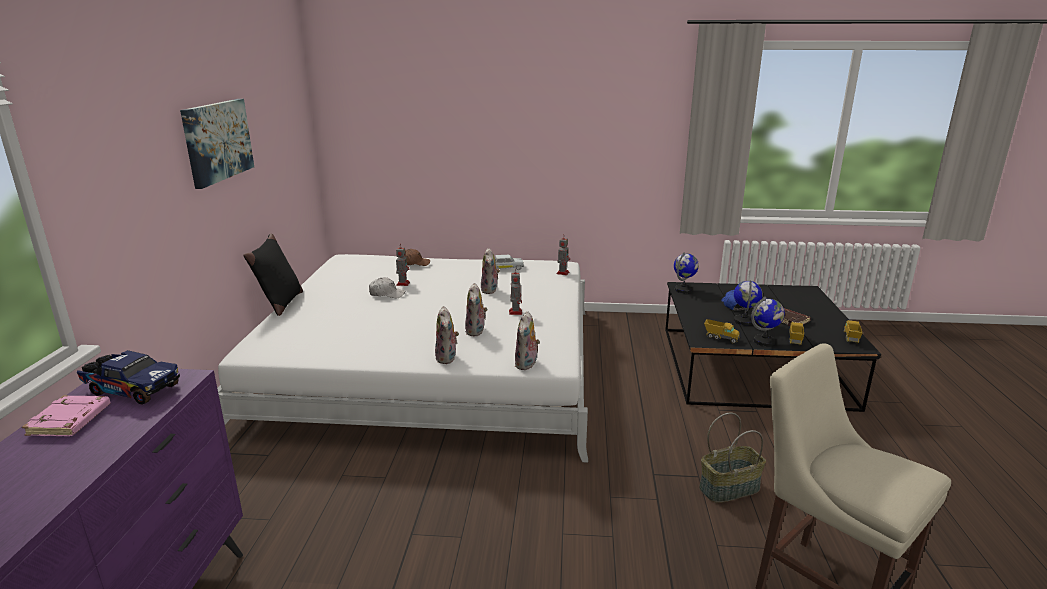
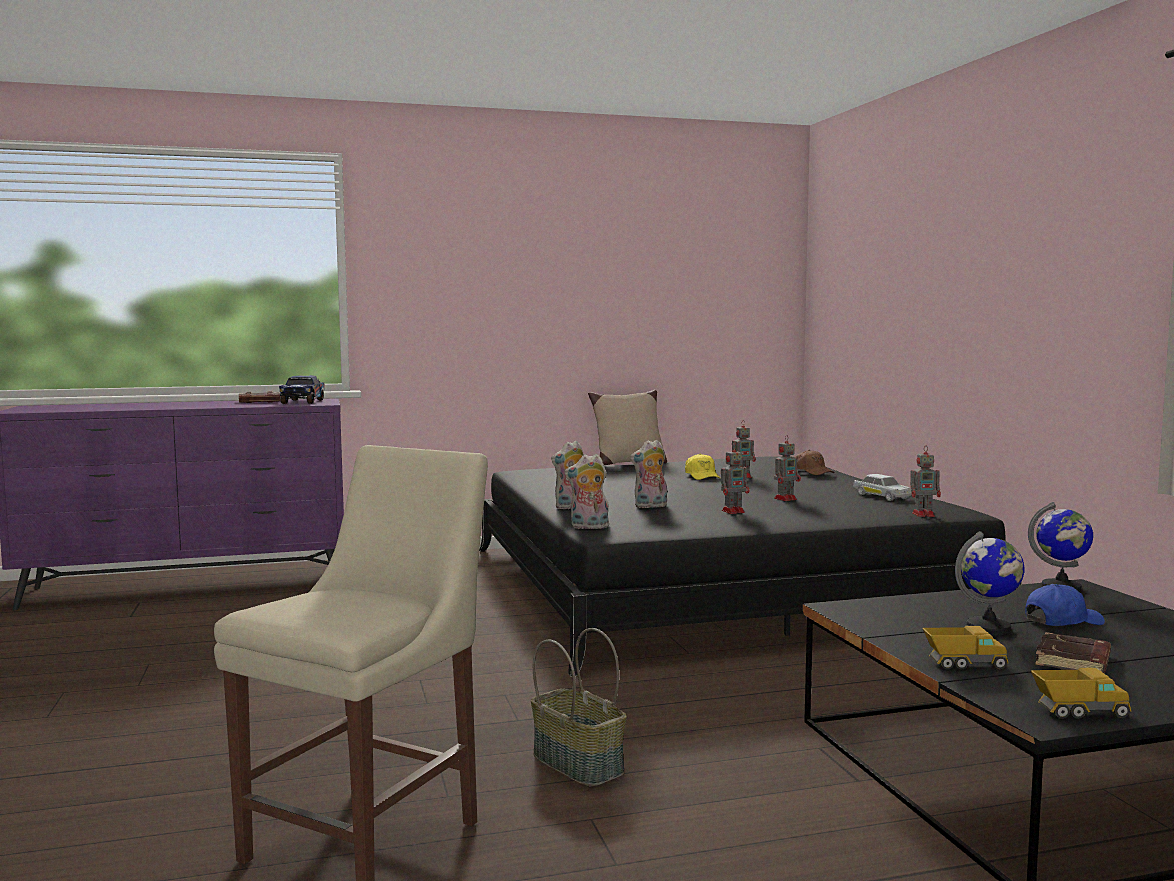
camera: 70 degrees right, 15 degrees down
pink book [22,395,111,436] -> brown book [239,391,280,403]
picture [180,99,254,189] -> none
white bed [217,254,588,463] -> black bed [479,456,1021,677]
black pillow [243,234,303,316] -> beige pillow [588,390,667,465]
white cap [369,277,405,298] -> yellow cap [685,453,721,480]
plush toy [481,248,500,294] -> toy robot [774,435,801,501]
toy truck [704,319,740,344] -> none
globe [751,297,785,346] -> none

